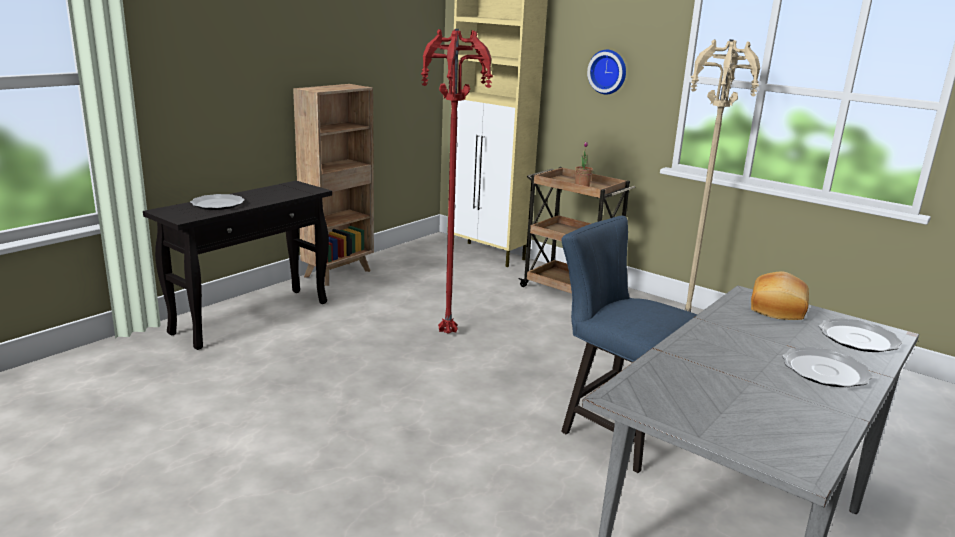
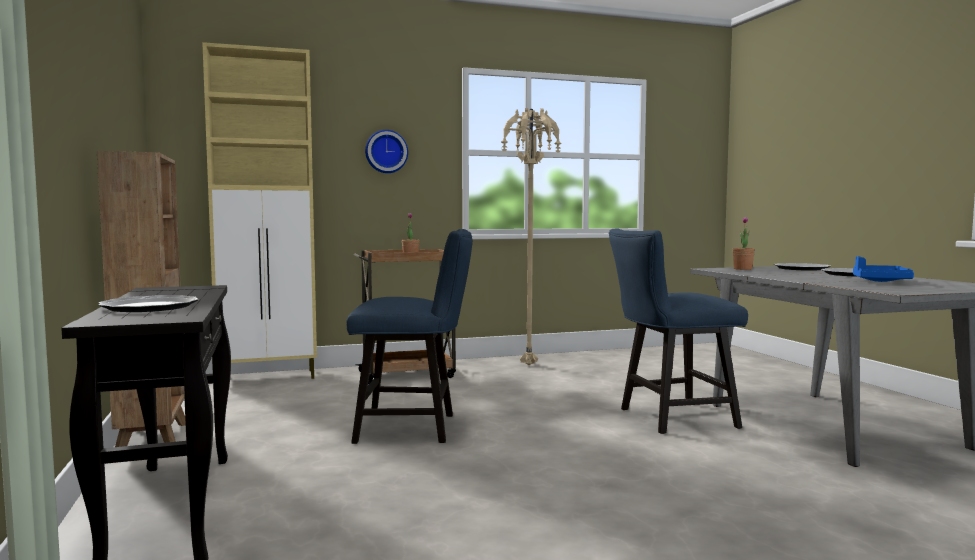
camera: 55 degrees left, 15 degrees down
red floor lamp [421,29,493,333] -> blue chair [346,229,473,444]
bread [751,271,809,320] -> potted plant [733,217,755,270]
none -> blue tray [853,256,914,282]

